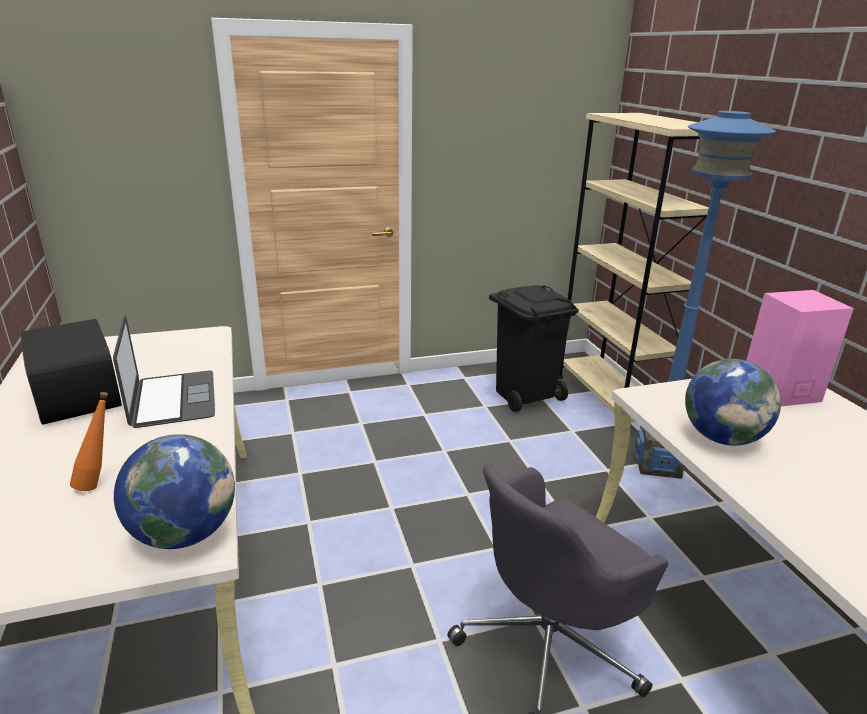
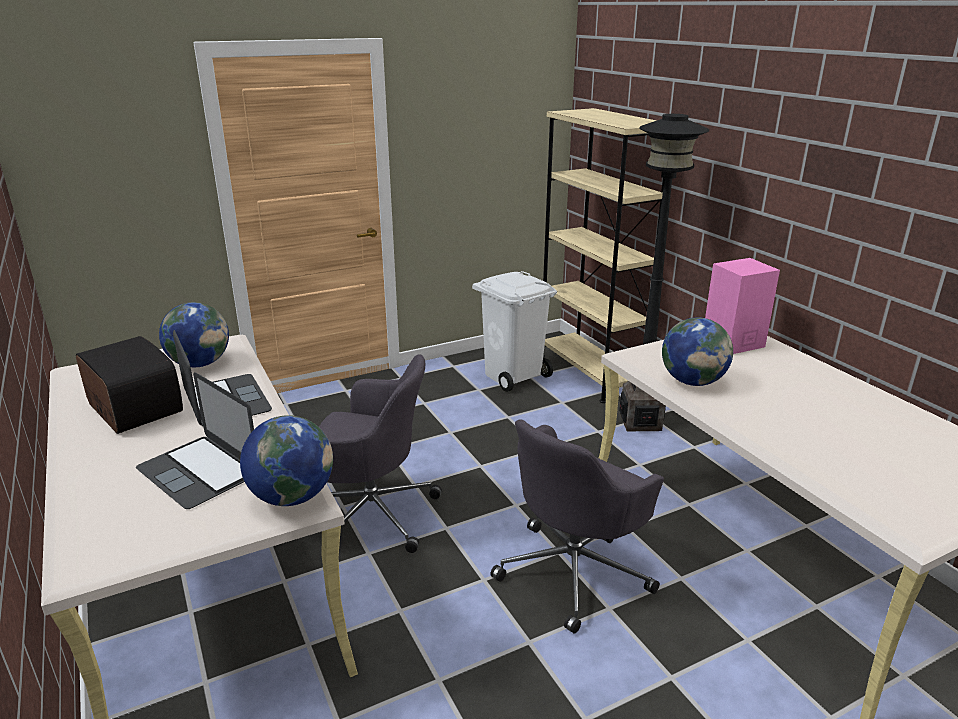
camera: 10 degrees left, 0 degrees up
orange bottle [70,392,108,491] -> laptop [136,373,254,509]
black trash can [489,285,579,412] -> white trash can [472,271,557,392]
blue floor lamp [635,111,776,479] -> black floor lamp [619,114,709,431]
none -> globe [159,302,229,367]
none -> grey office chair [319,354,442,553]

